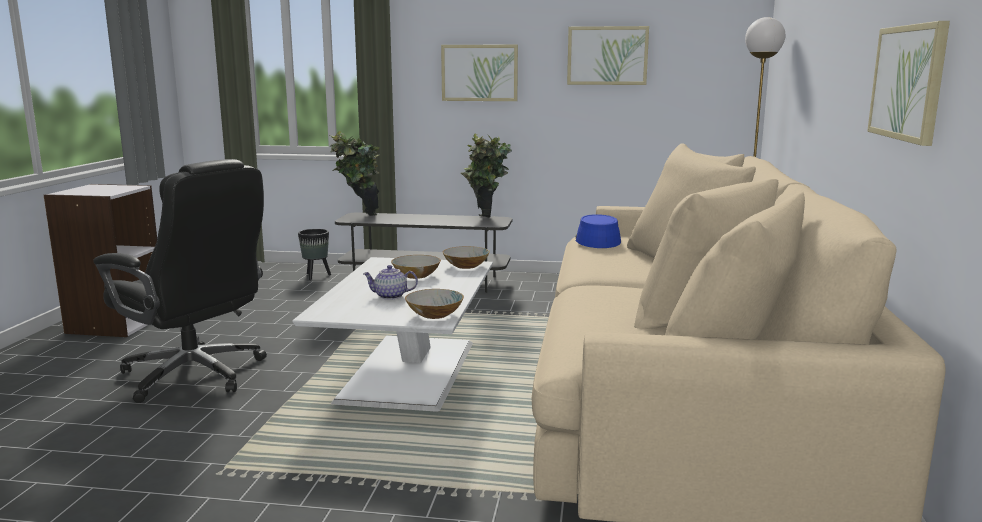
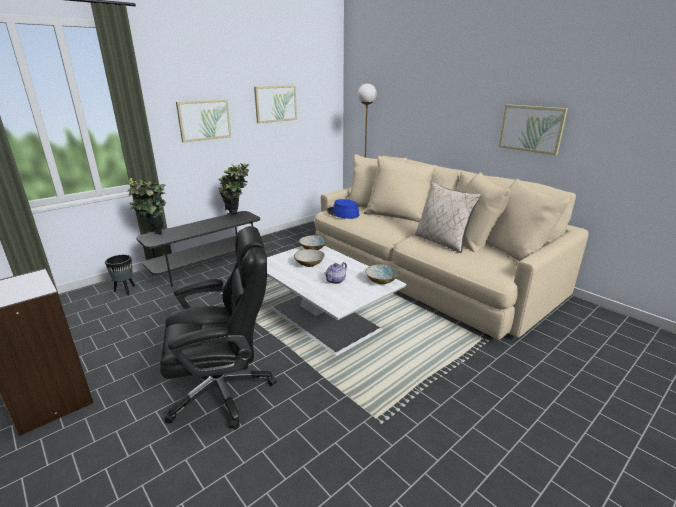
camera: 50 degrees left, 10 degrees up
none -> beige pillow [415,182,481,253]

